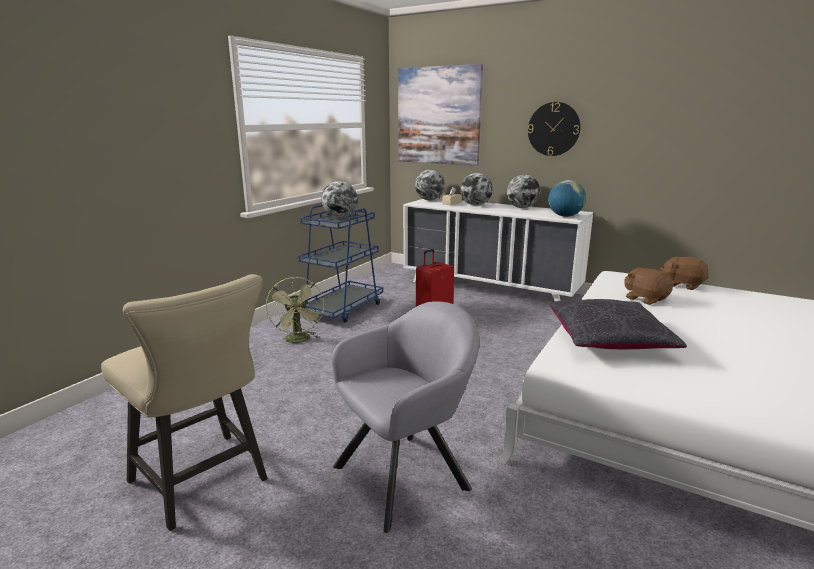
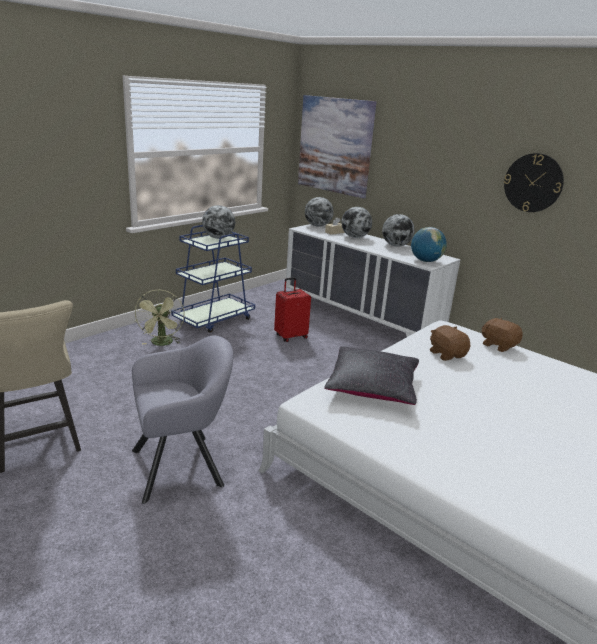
camera: 10 degrees right, 5 degrees up
wall clock [528,102,581,156] -> wall clock moved to [504,153,564,212]

